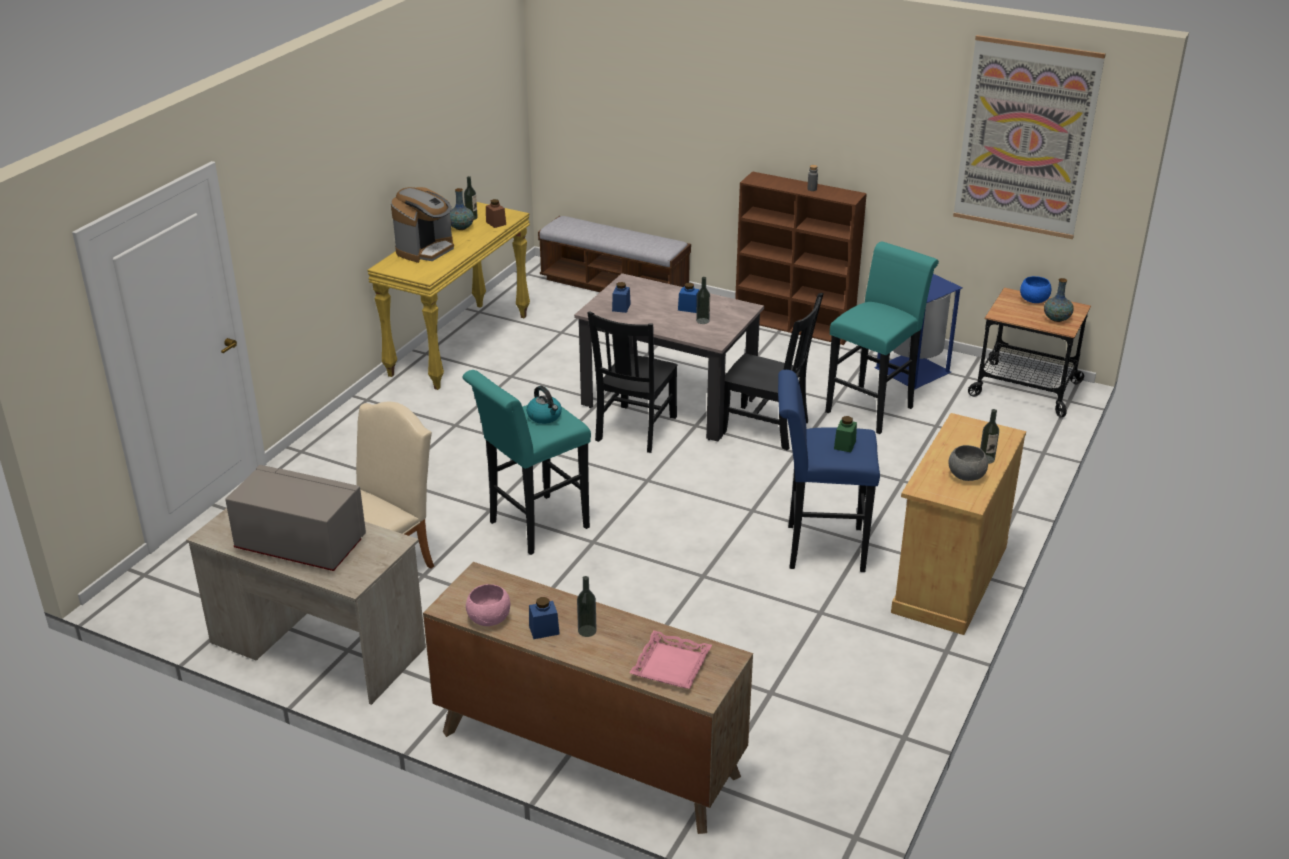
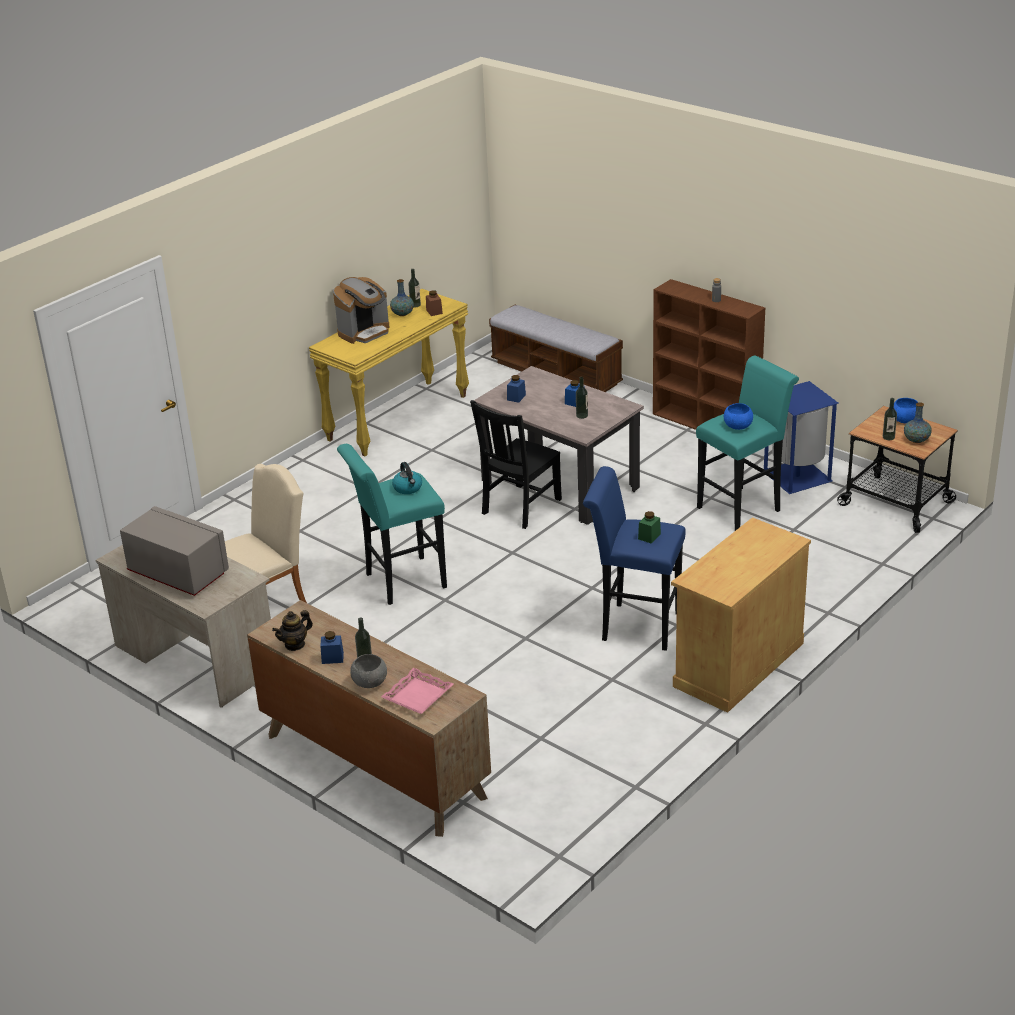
camera: 15 degrees right, 0 degrees up
pink bowl [466,584,510,626] -> teapot [272,610,313,651]
black chair [723,293,824,450] -> none
grey bowl [948,445,988,481] -> grey bowl moved to [350,654,387,688]
picture [953,35,1106,239] -> none
bottle [980,409,999,464] -> bottle moved to [883,398,897,440]
none -> blue bowl [724,403,753,430]

